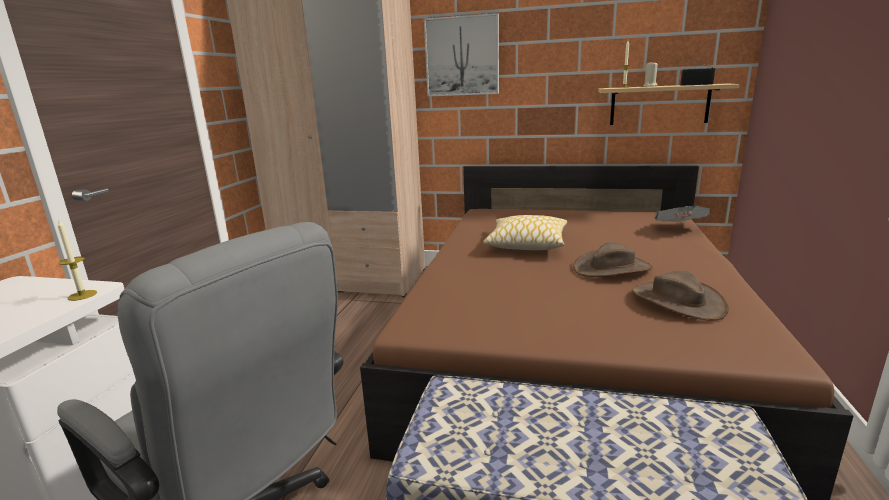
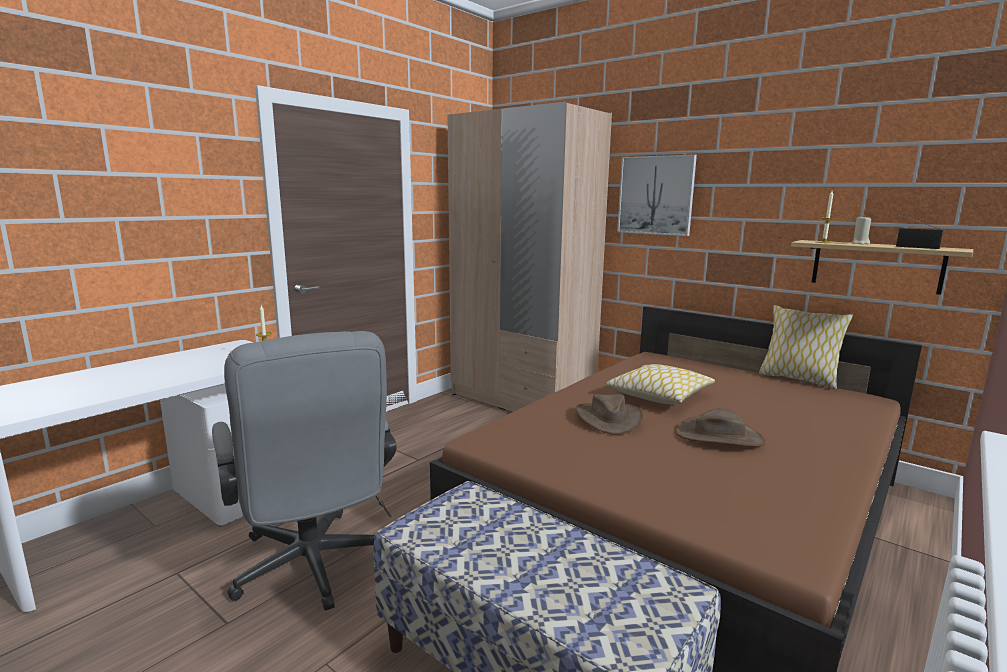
camera: 25 degrees right, 5 degrees down
brown hat [632,270,729,321] -> brown hat moved to [575,394,643,435]
newspaper [654,206,710,222] -> none
none -> pillow [759,305,853,389]

